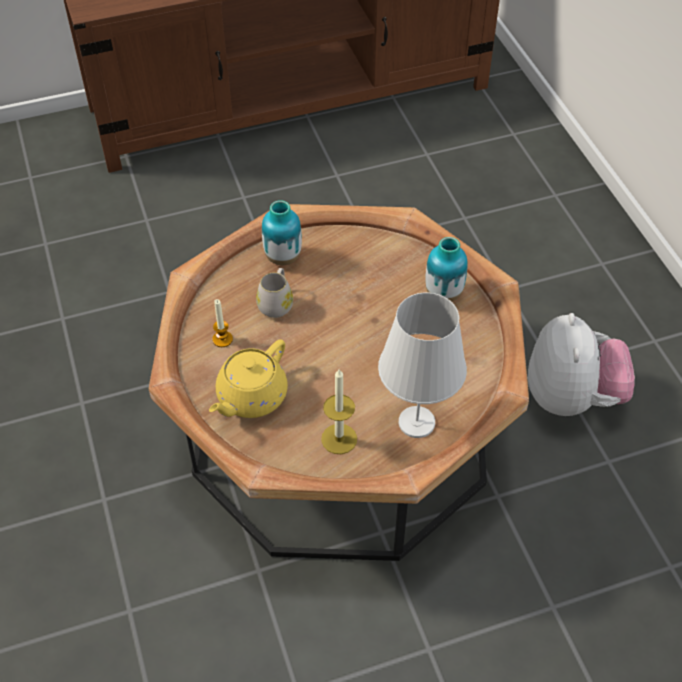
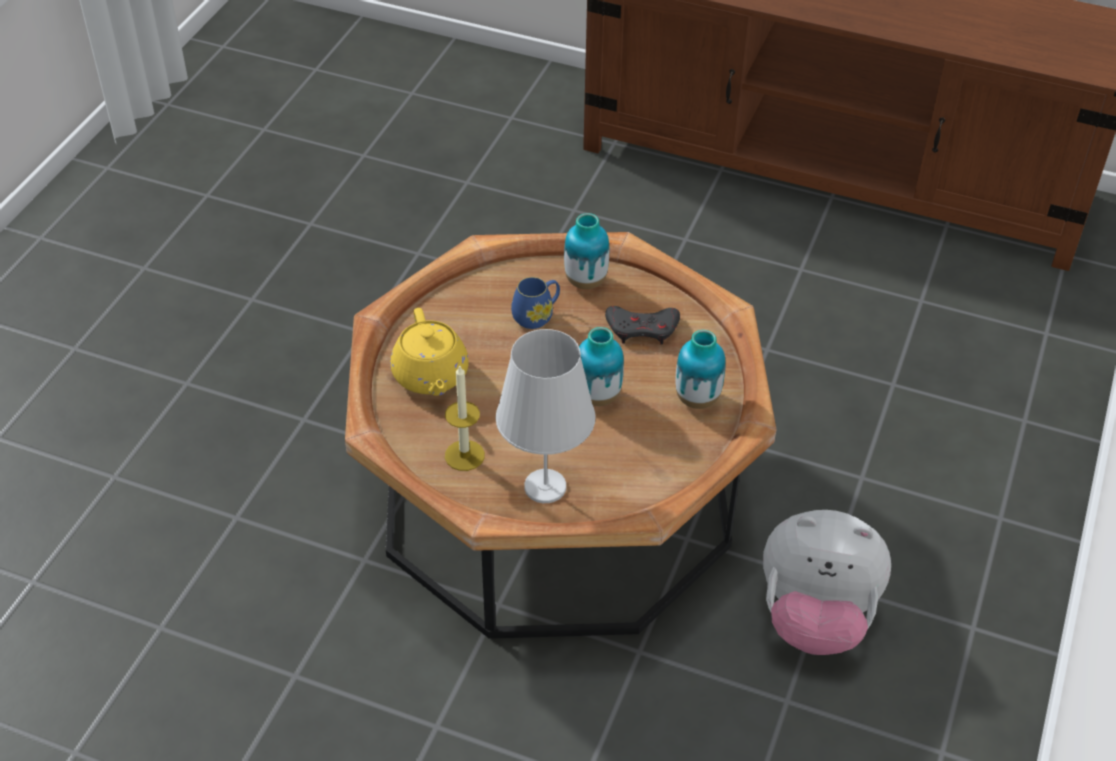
camera: 40 degrees right, 5 degrees down
yellow teapot [209,339,288,418] -> yellow teapot turned 90 degrees counterclockwise [390,308,469,396]
candle [212,299,233,347] -> none
white mug [256,268,293,318] -> blue mug [511,277,560,329]
plush toy [528,313,635,416] -> plush toy turned 60 degrees clockwise [763,510,891,655]
none -> vase [579,327,624,406]
none -> grey game controller [605,306,680,345]

